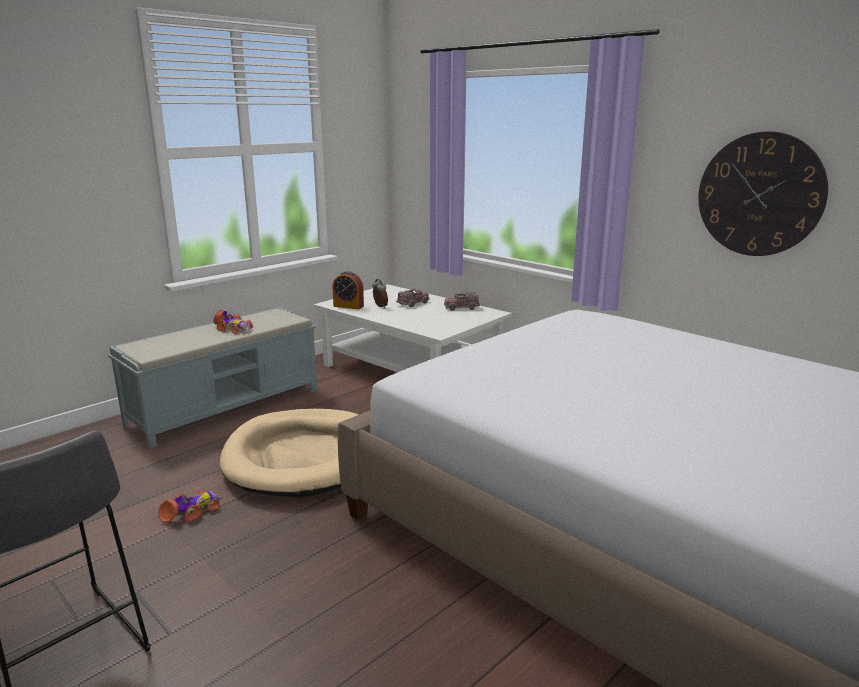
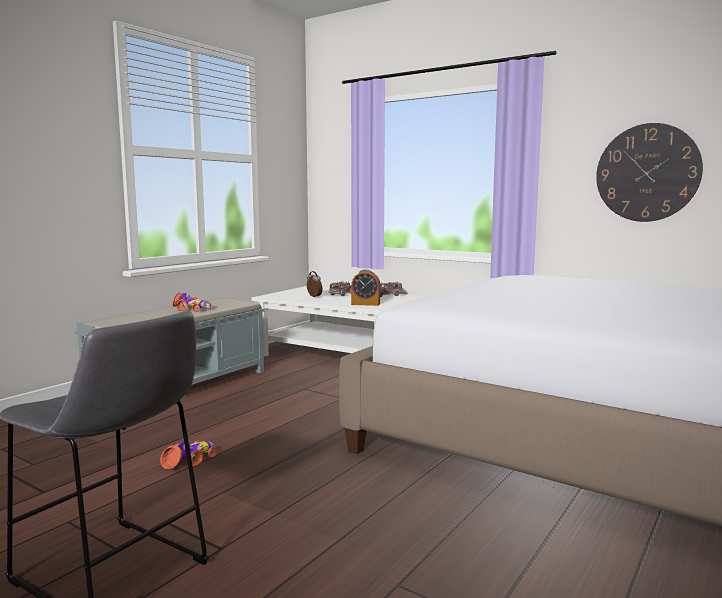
camera: 10 degrees left, 10 degrees down
beige dog bed [220,409,359,497] -> none
alarm clock [333,271,364,309] -> alarm clock moved to [351,269,380,306]

